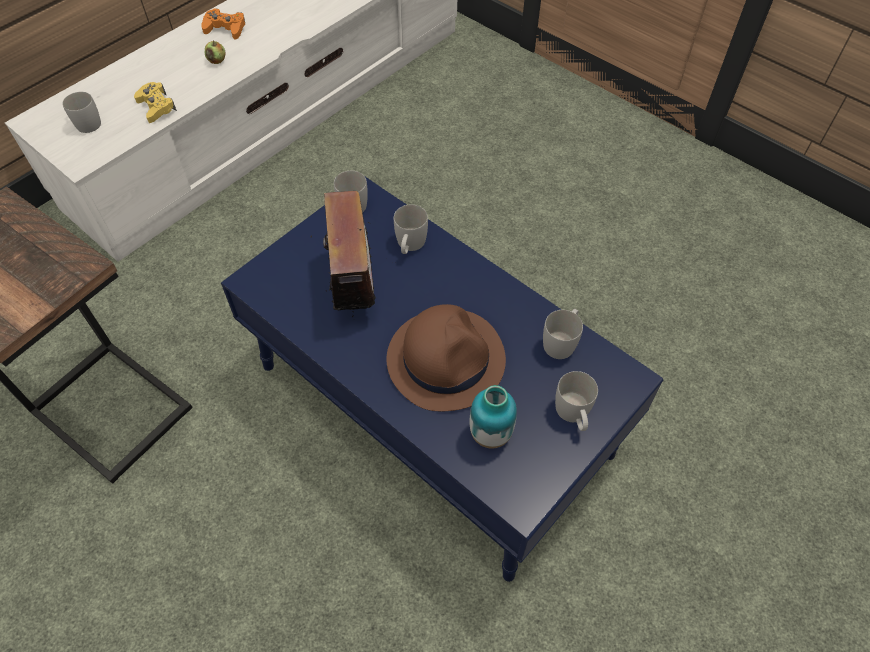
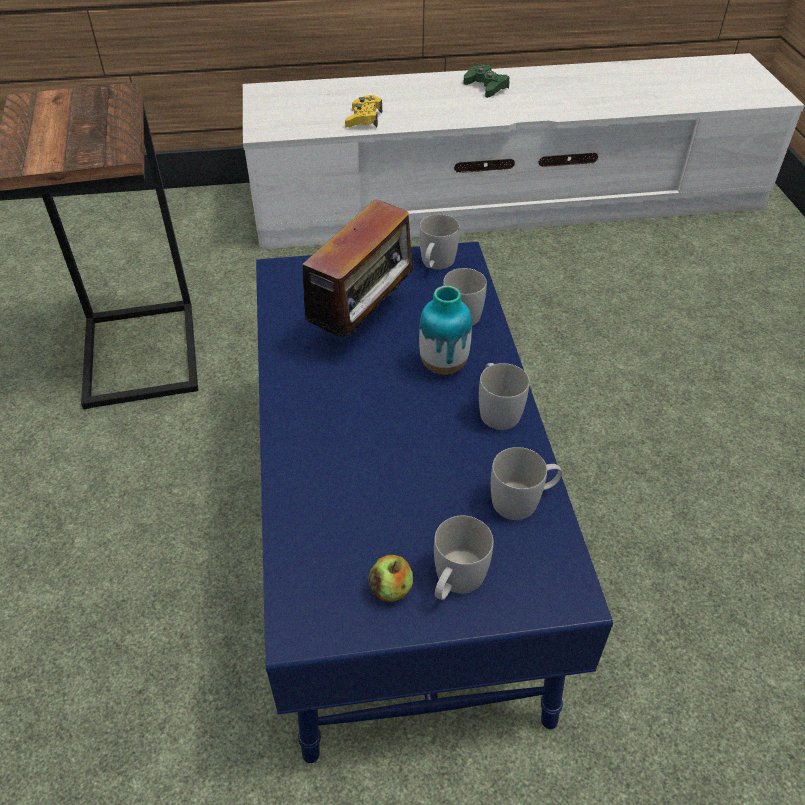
camera: 40 degrees right, 10 degrees down
white mug [62,92,101,133] -> white mug moved to [479,363,529,430]
orange game controller [201,8,245,40] -> green game controller [463,64,510,98]
apple [205,40,225,64] -> apple moved to [369,555,413,602]
brown hat [387,304,506,411] -> none
vase [469,385,517,448] -> vase moved to [419,286,472,375]

